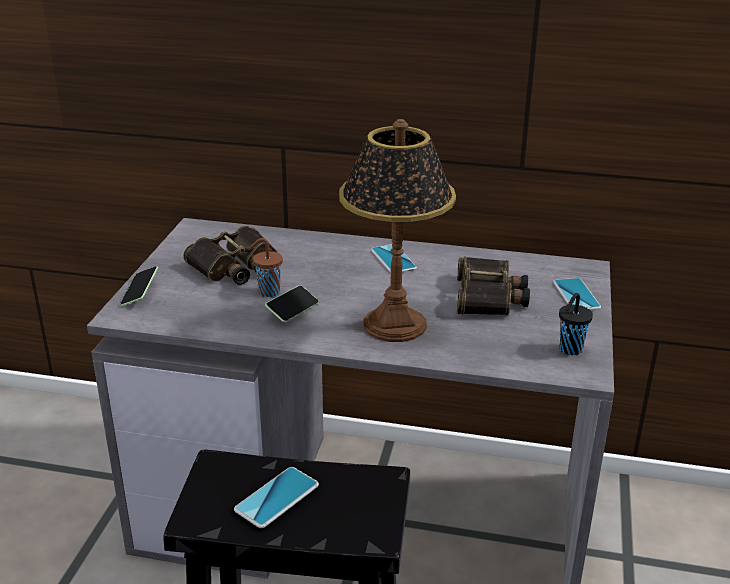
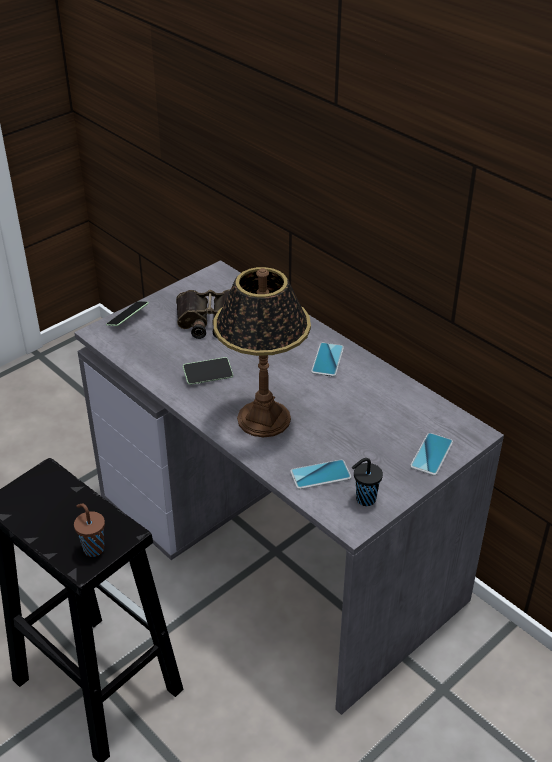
camera: 35 degrees right, 10 degrees up
phone [234,467,319,528] -> phone moved to [290,460,351,489]
brown cup [250,238,283,297] -> brown cup moved to [74,503,105,557]
binoculars [457,256,530,315] -> none

